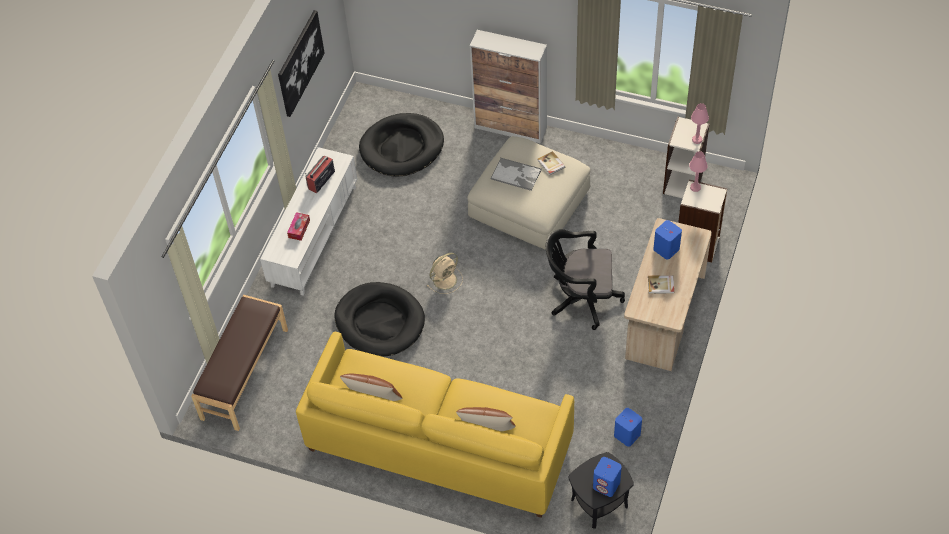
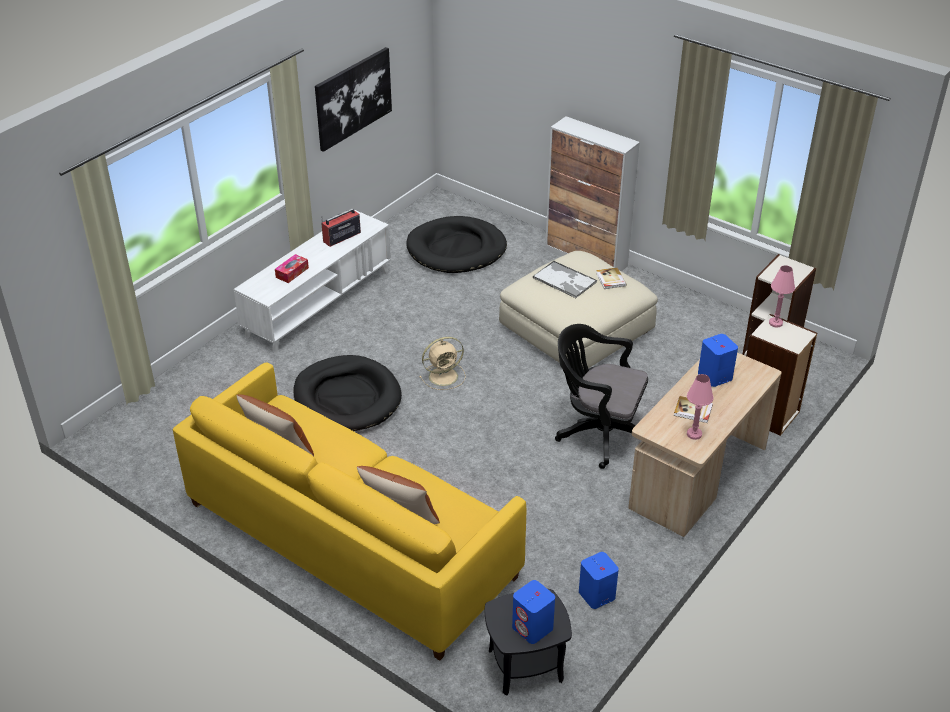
camera: 15 degrees right, 15 degrees down
brown bench [191,295,288,431] -> none
pink table lamp [691,103,709,144] -> pink table lamp moved to [687,374,713,440]

